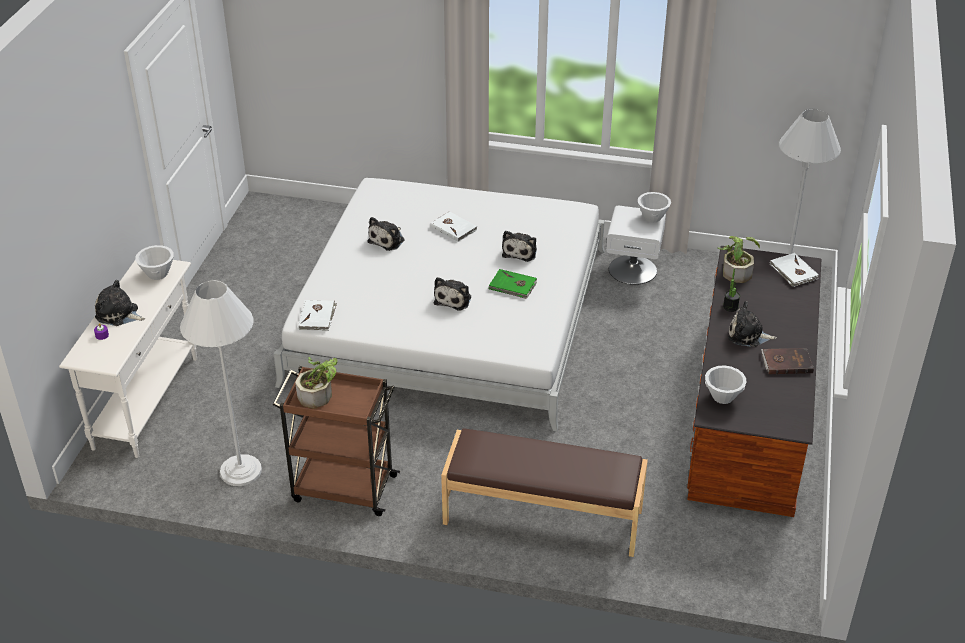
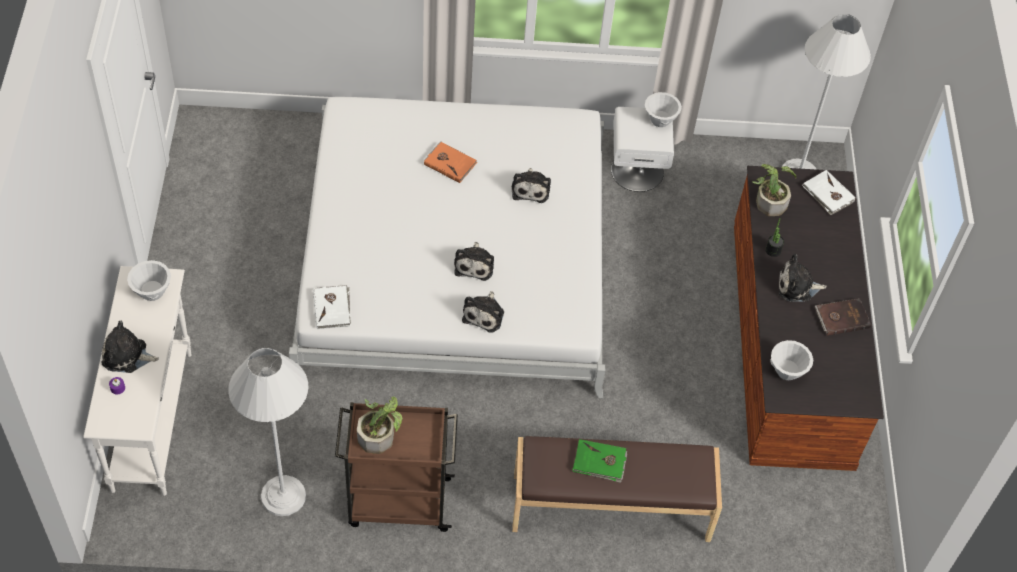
camera: 15 degrees left, 15 degrees up
plush toy [367,217,405,251] -> plush toy moved to [462,291,504,333]
white book [430,211,477,242] -> orange book [424,141,477,183]
green book [488,269,537,299] -> green book moved to [572,439,627,483]

